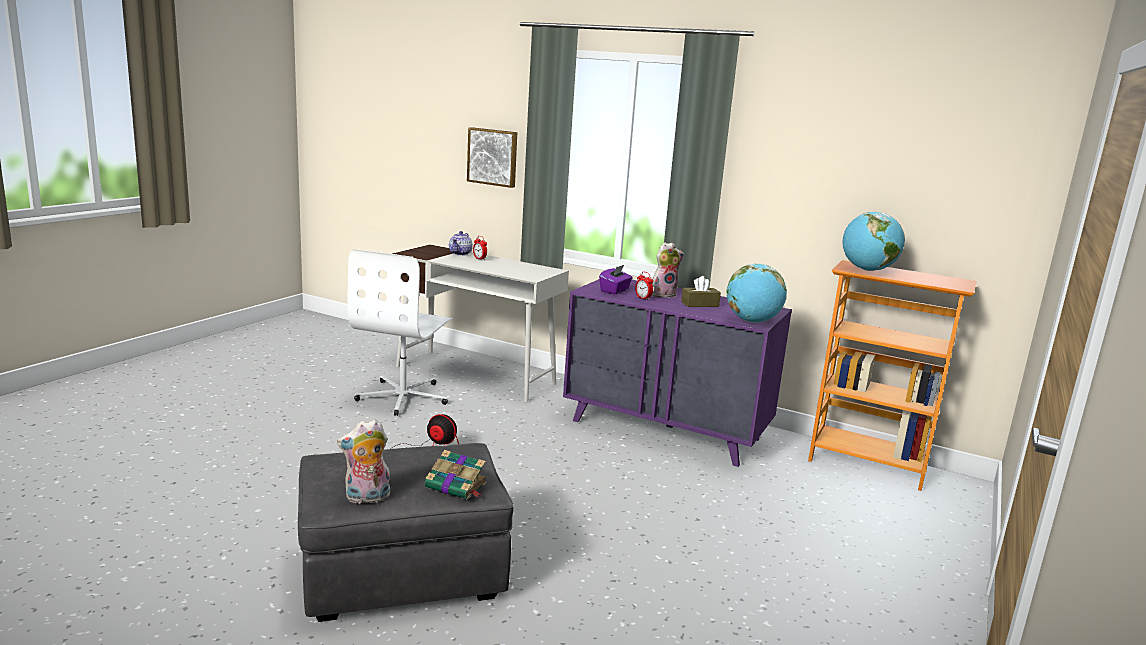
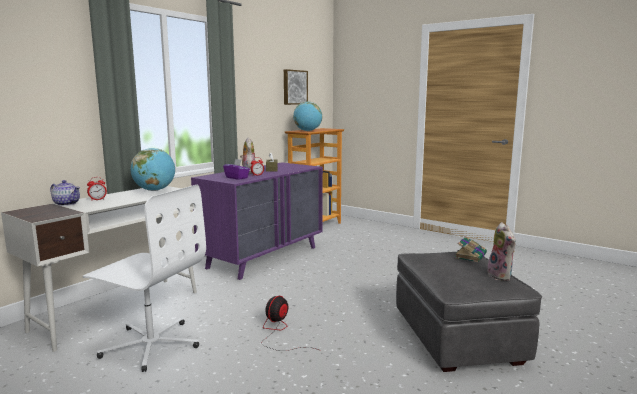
camera: 80 degrees left, 5 degrees down
picture [467,127,517,188] -> picture moved to [284,69,308,105]
globe [727,264,787,323] -> globe moved to [130,148,175,191]

